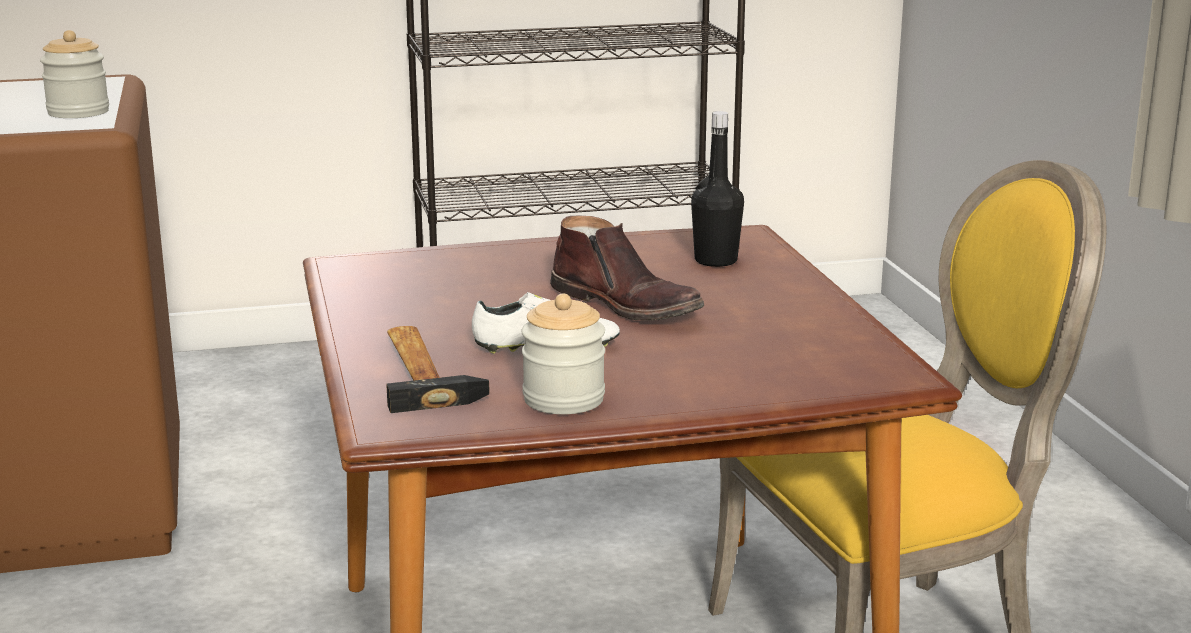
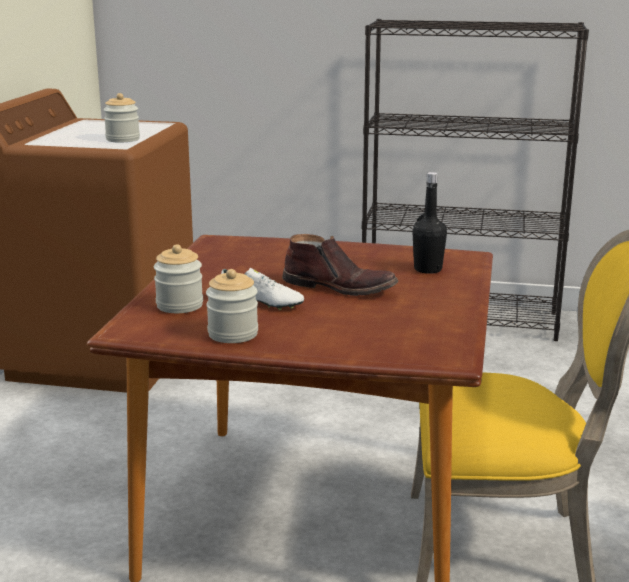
camera: 25 degrees right, 0 degrees up
hammer [386,326,489,413] -> jar [154,244,203,313]
brown boot [550,216,704,321] -> brown boot turned 45 degrees counterclockwise [282,234,398,296]

